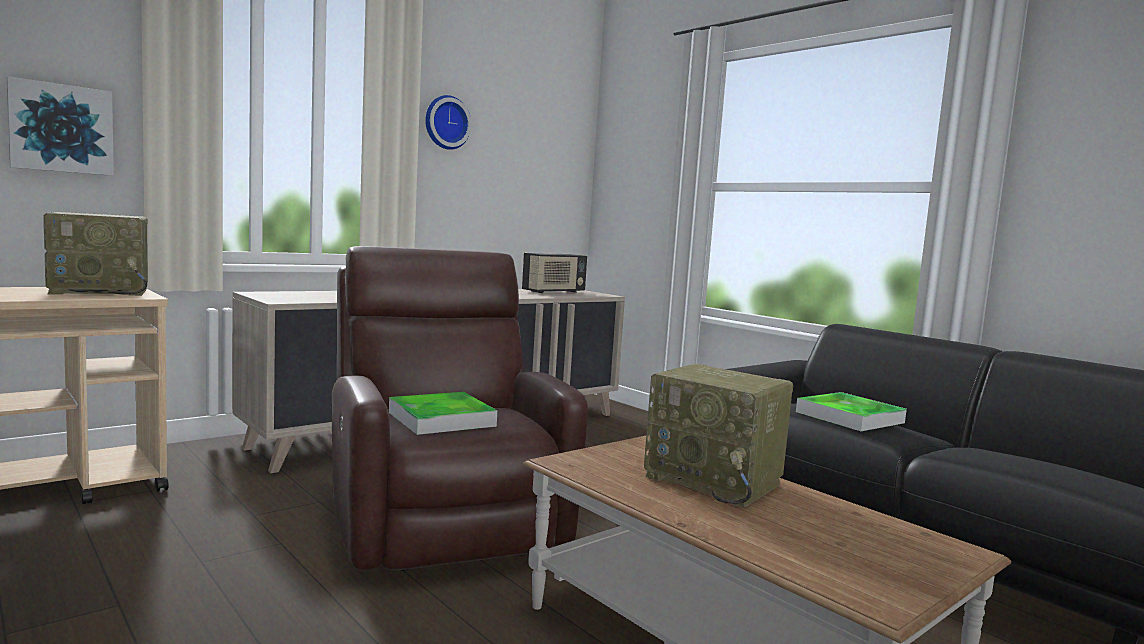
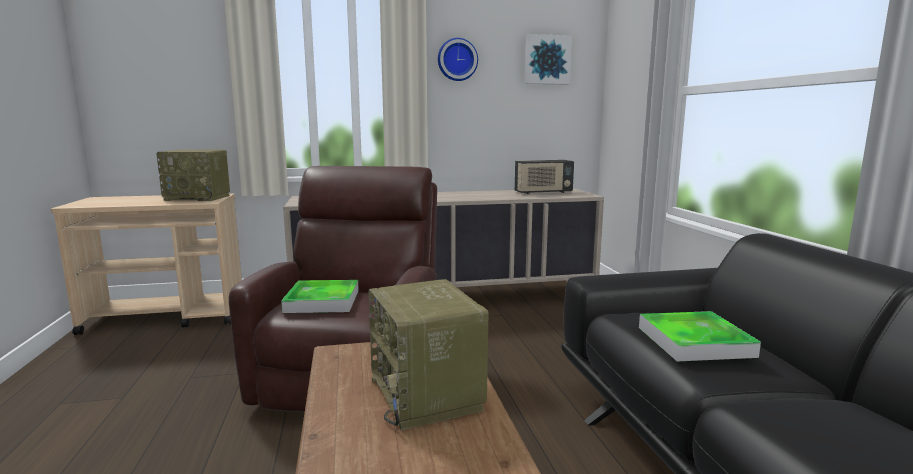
camera: 30 degrees right, 5 degrees up
picture [7,76,114,176] -> picture moved to [525,34,572,84]

